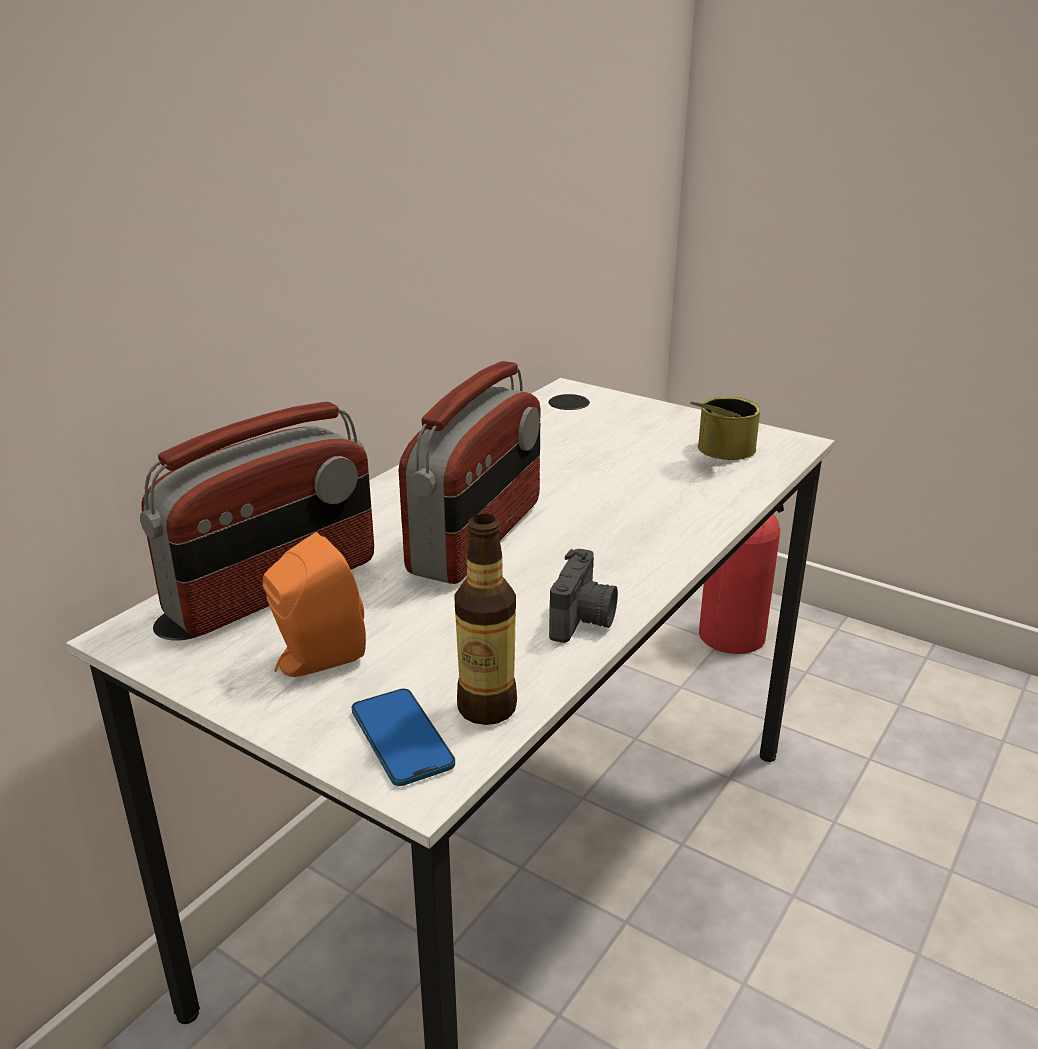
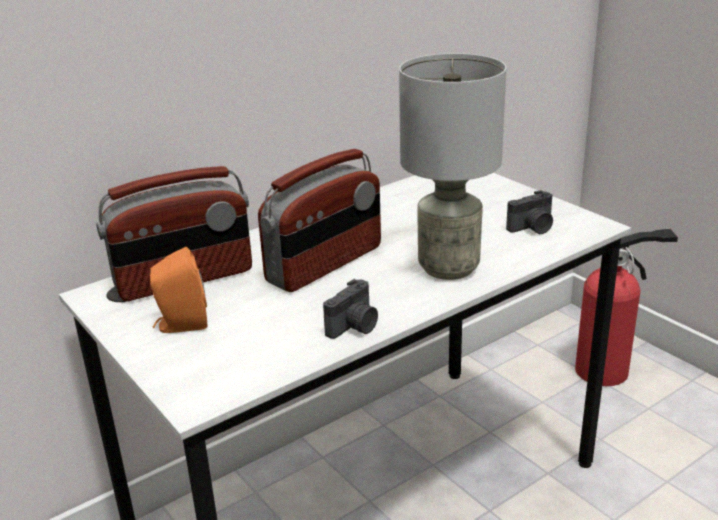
camera: 20 degrees right, 0 degrees up
phone [352,688,455,786] -> none
bottle [454,514,517,725] -> none
can [690,397,761,460] -> camera [506,190,553,234]
none -> grey table lamp [399,53,507,280]

